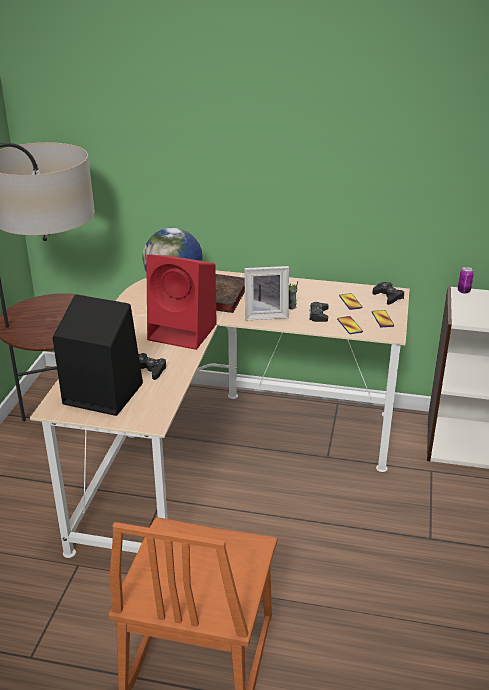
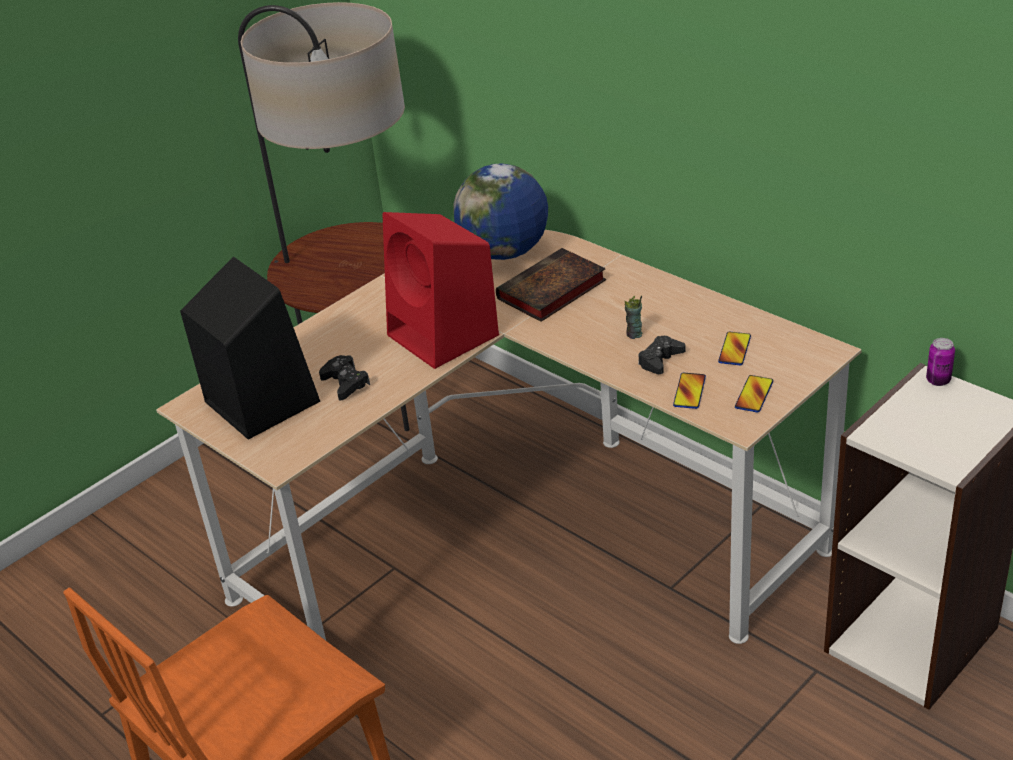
camera: 35 degrees right, 5 degrees up
picture frame [244,266,289,320] -> none
black game controller [372,282,404,305] -> none

